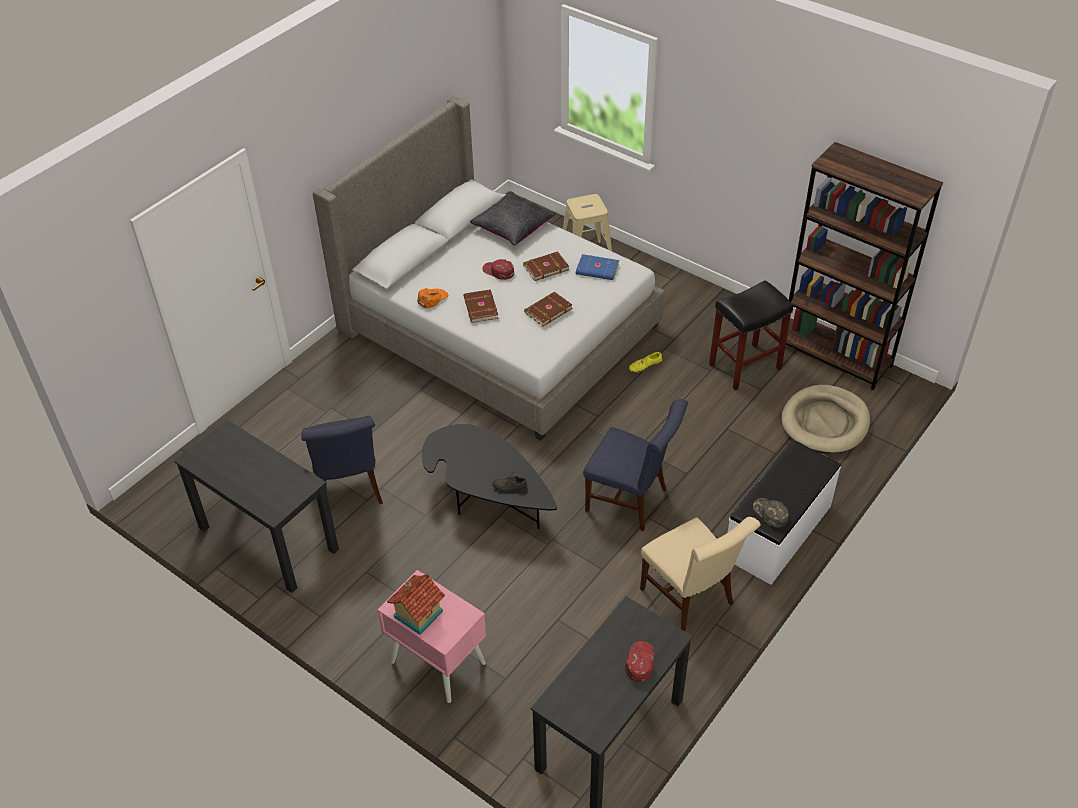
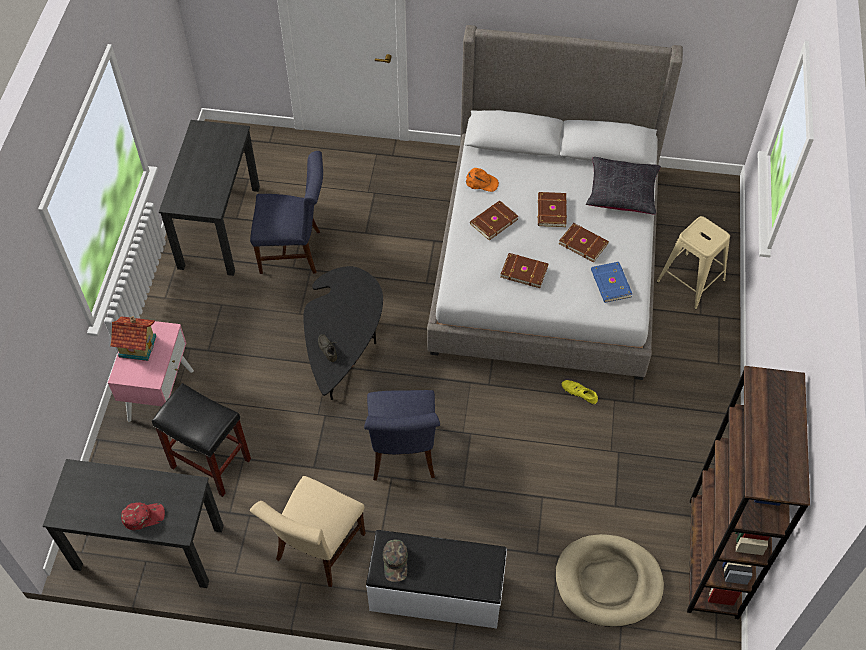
camera: 60 degrees right, 10 degrees up
blue chair [301,416,383,504] -> blue chair turned 135 degrees counterclockwise [250,151,323,274]
red cap [482,259,514,280] -> brown book [538,192,567,227]
black stool [709,280,793,391] -> black stool moved to [152,383,251,497]
green cap [753,498,789,528] -> green cap turned 150 degrees clockwise [383,539,408,582]

